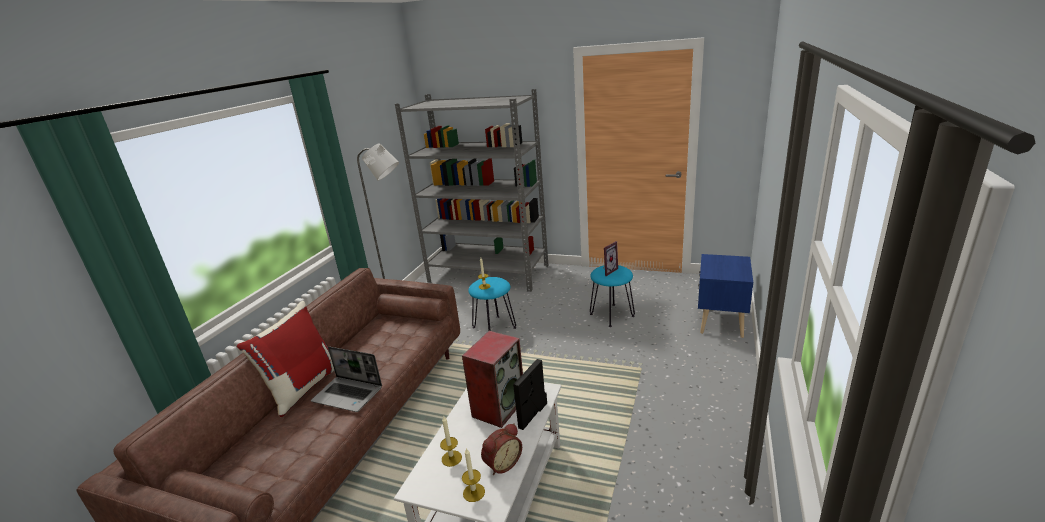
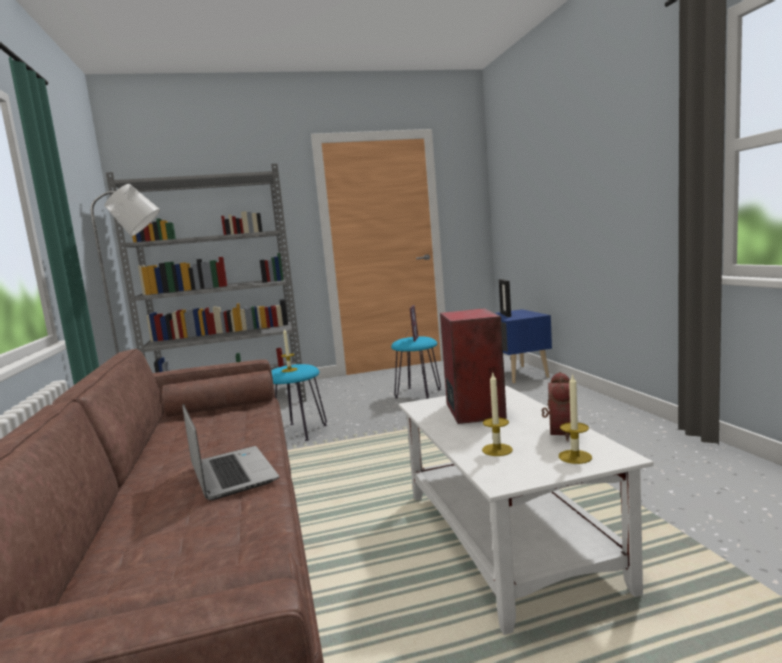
camera: 35 degrees left, 15 degrees down
red pillow [237,301,334,417] -> none
laptop [311,347,382,412] -> laptop turned 105 degrees counterclockwise [183,404,279,501]
picture frame [513,359,547,430] -> picture frame moved to [499,279,511,317]

